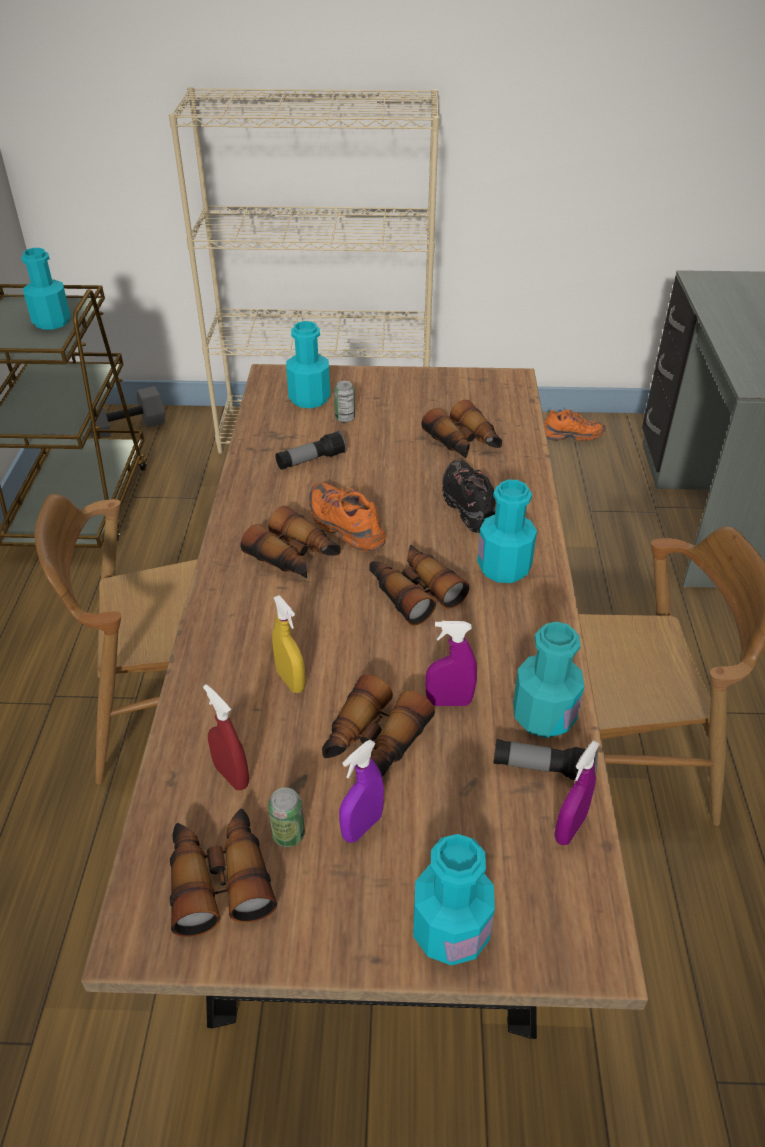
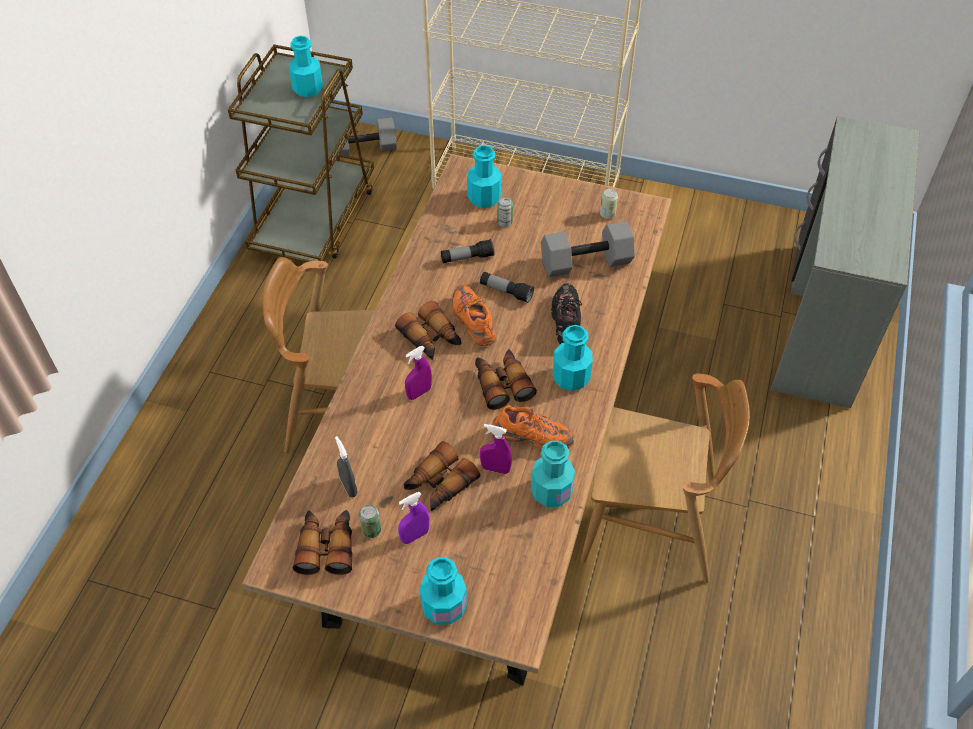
camera: 15 degrees right, 10 degrees up
red spray bottle [203,684,249,790] -> grey spray bottle [335,436,357,497]
yellow spray bottle [272,595,306,693] -> none
binoculars [421,400,502,458] -> grey dumbbell [541,221,635,277]
flashlight [493,739,598,780] -> flashlight moved to [480,272,534,303]
orange shoe [544,409,606,441] -> orange shoe moved to [493,405,575,450]
purple spray bottle [554,740,600,845] -> purple spray bottle moved to [405,346,432,400]
none -> can [600,188,618,219]

